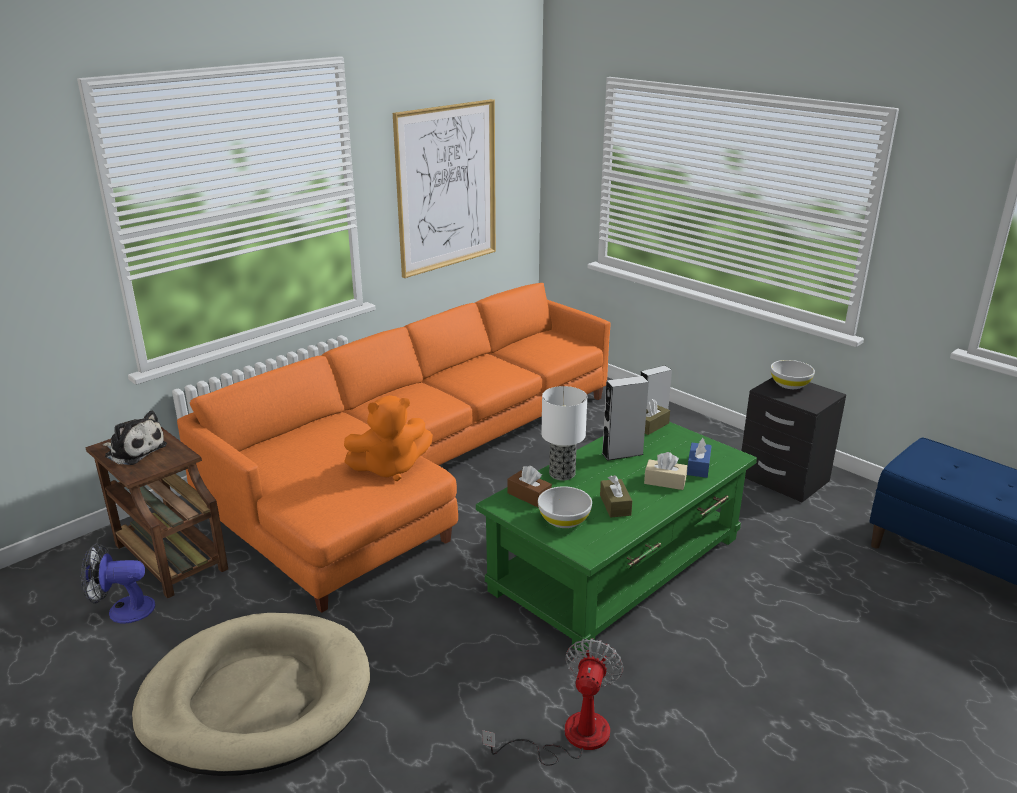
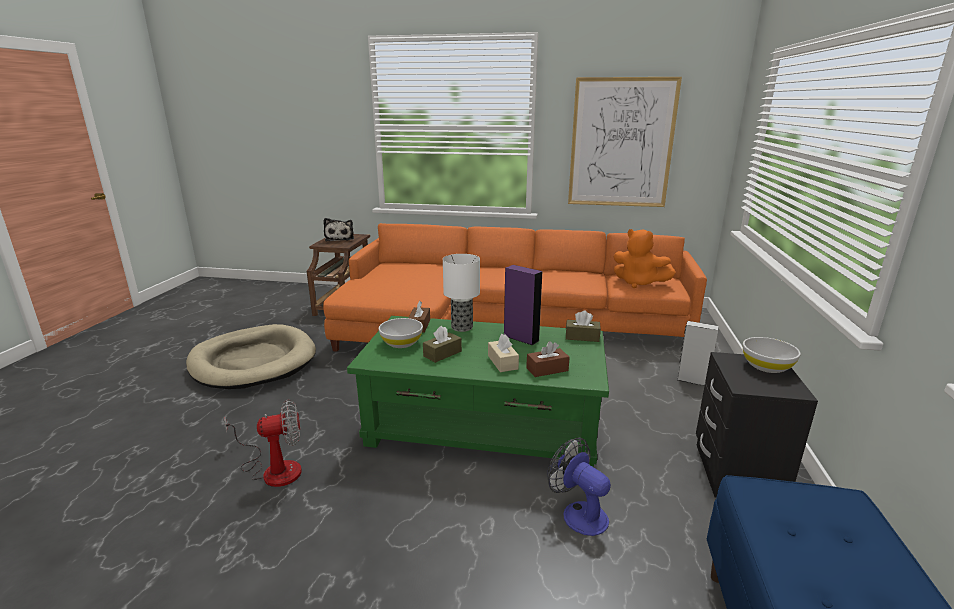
camera: 55 degrees right, 5 degrees down
fan [81,543,155,624] -> fan moved to [547,438,611,536]
orange plush toy [344,395,433,481] -> orange plush toy moved to [613,229,676,288]
grey speaker [602,376,649,461] -> purple speaker [504,265,542,345]
blue tissue box [687,438,712,478] -> brown tissue box [526,341,570,377]

